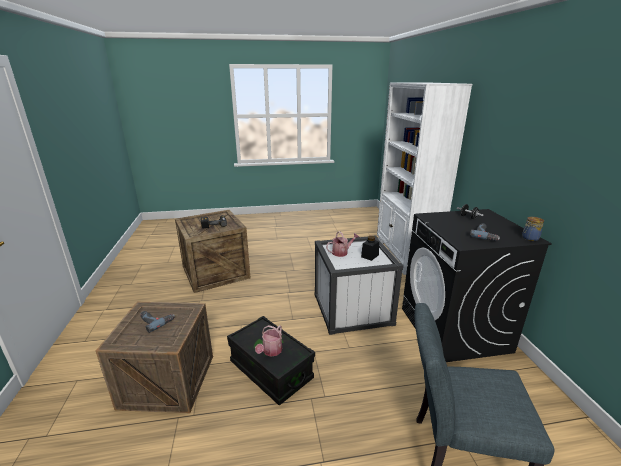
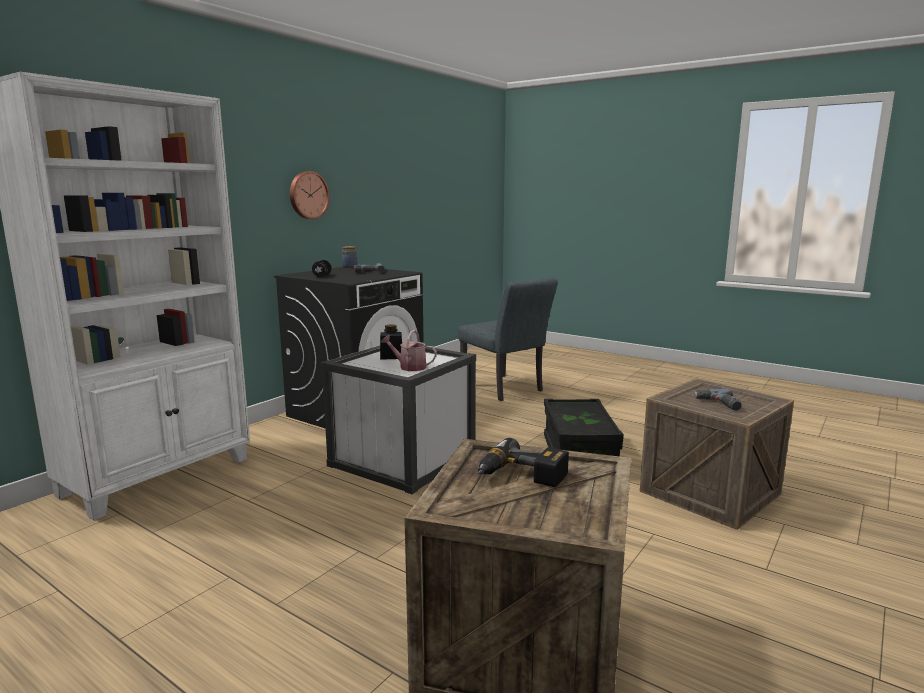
camera: 135 degrees left, 10 degrees down
watering can [255,325,282,357] -> none
none -> wall clock [290,171,330,219]

